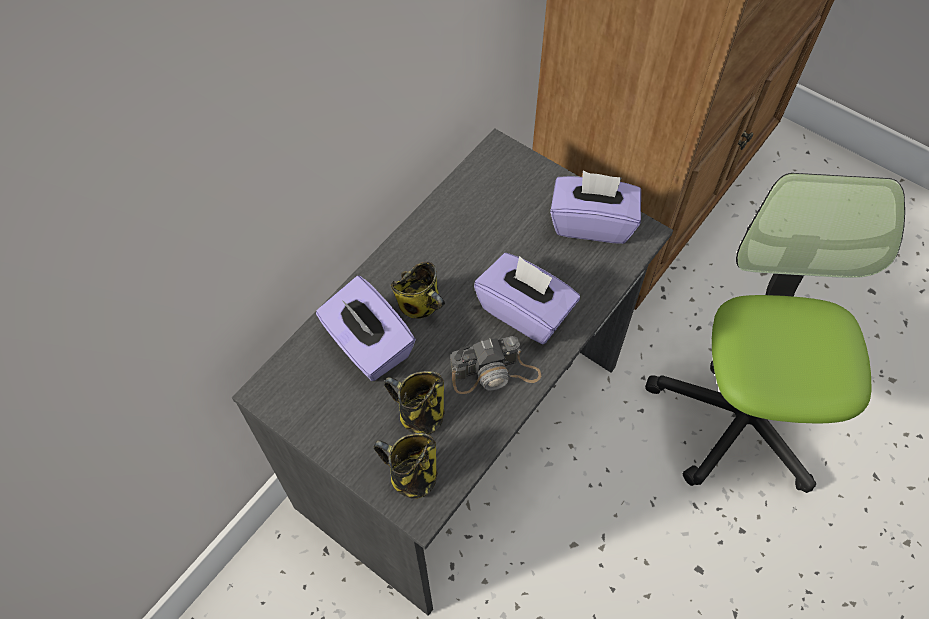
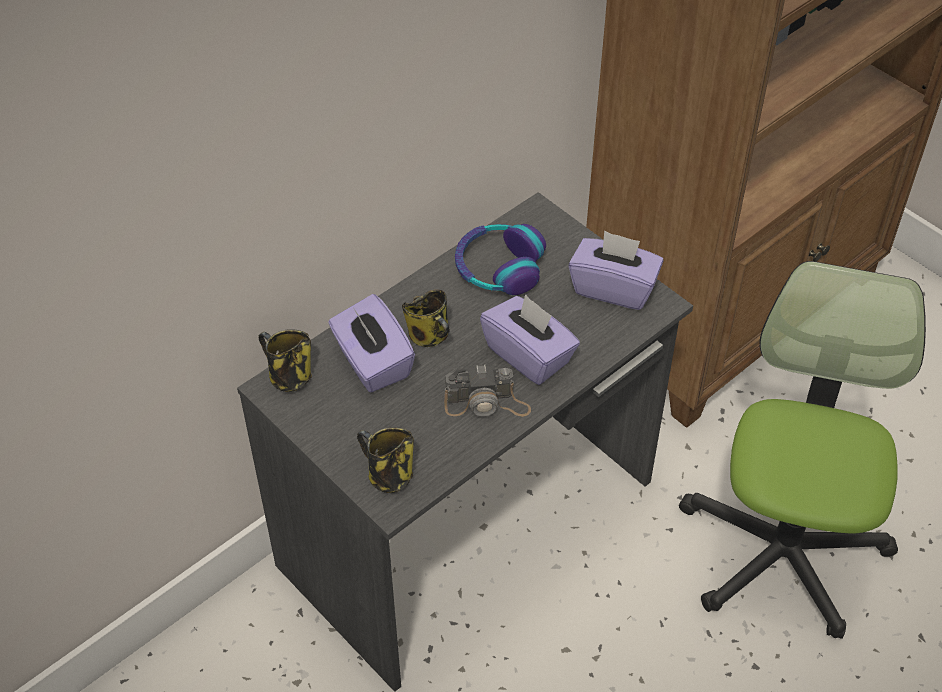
camera: 10 degrees right, 10 degrees down
mug [384,371,445,434] -> mug moved to [259,329,312,392]
none -> headphones [455,224,546,295]

